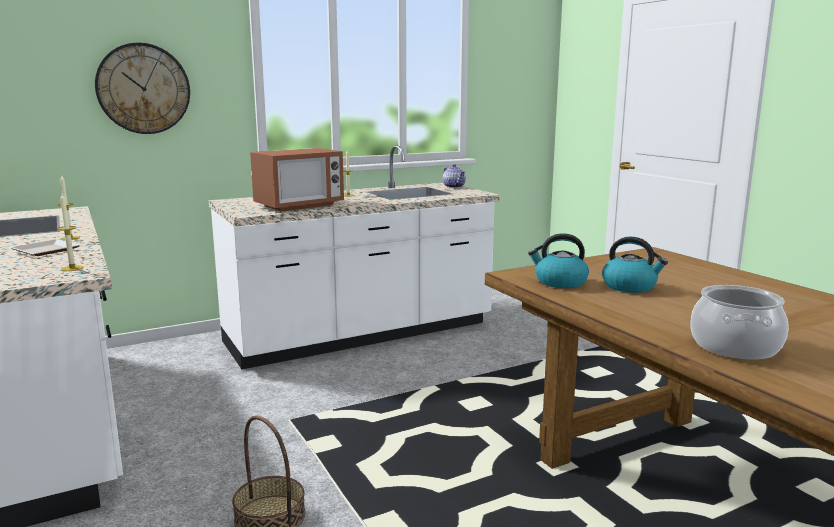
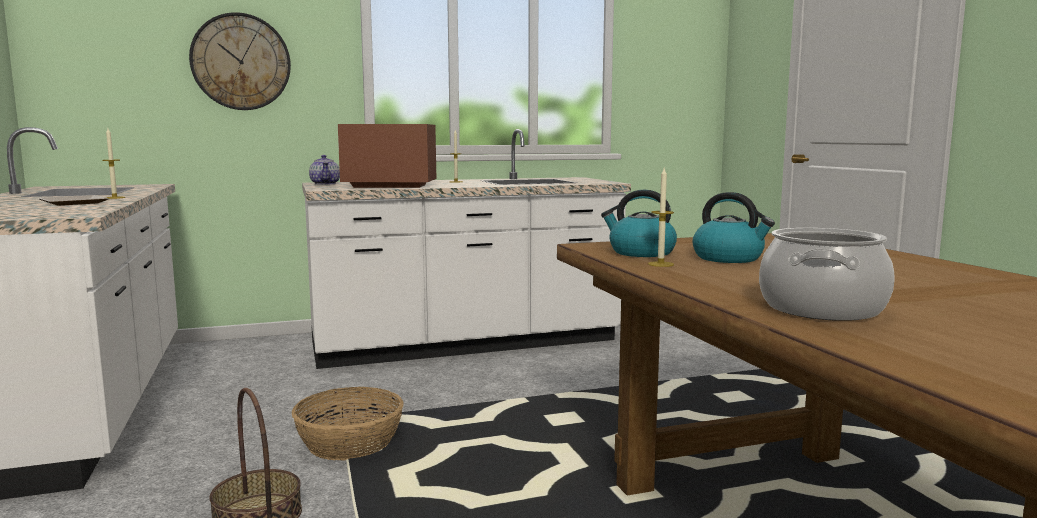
camera: 10 degrees right, 5 degrees down
candle [57,194,84,271] -> candle moved to [648,168,674,267]
microwave [250,148,344,211] -> microwave turned 150 degrees counterclockwise [338,124,436,188]
teapot [443,164,466,188] -> teapot moved to [309,155,340,185]
none -> basket [292,387,404,461]

